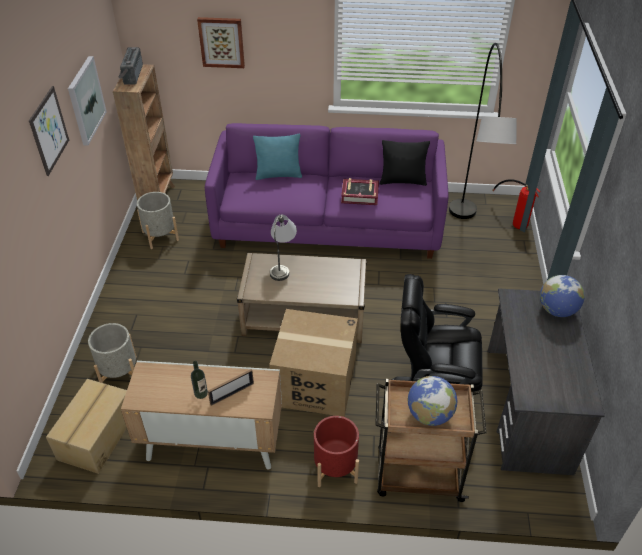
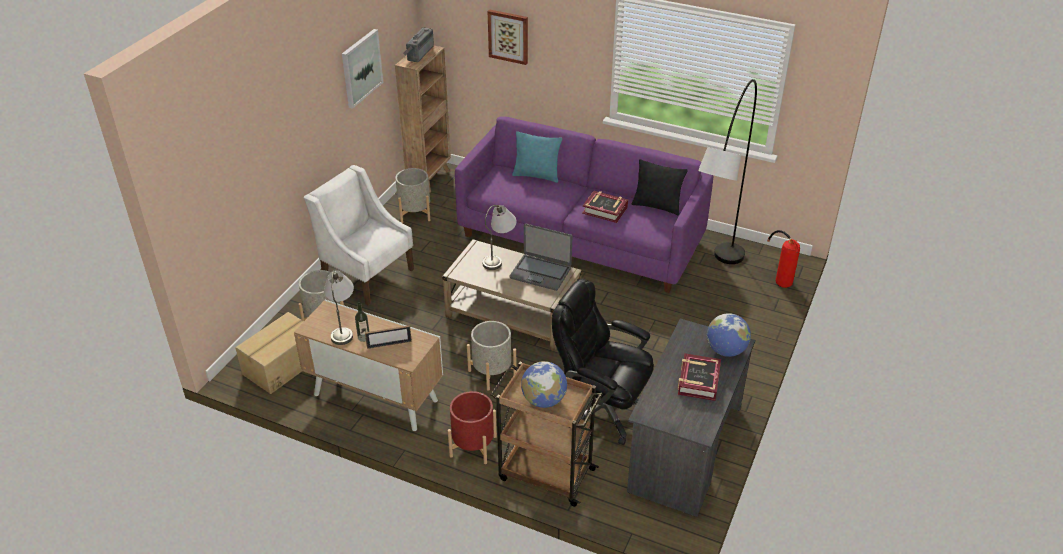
camera: 20 degrees right, 5 degrees down
picture [29,86,69,176] -> none
cardboard box [269,309,358,417] -> grey planter [467,321,517,391]
none -> white armchair [304,165,414,305]
none -> grey table lamp [324,270,354,345]
none -> laptop [509,223,572,291]
none -> book [677,353,721,401]

